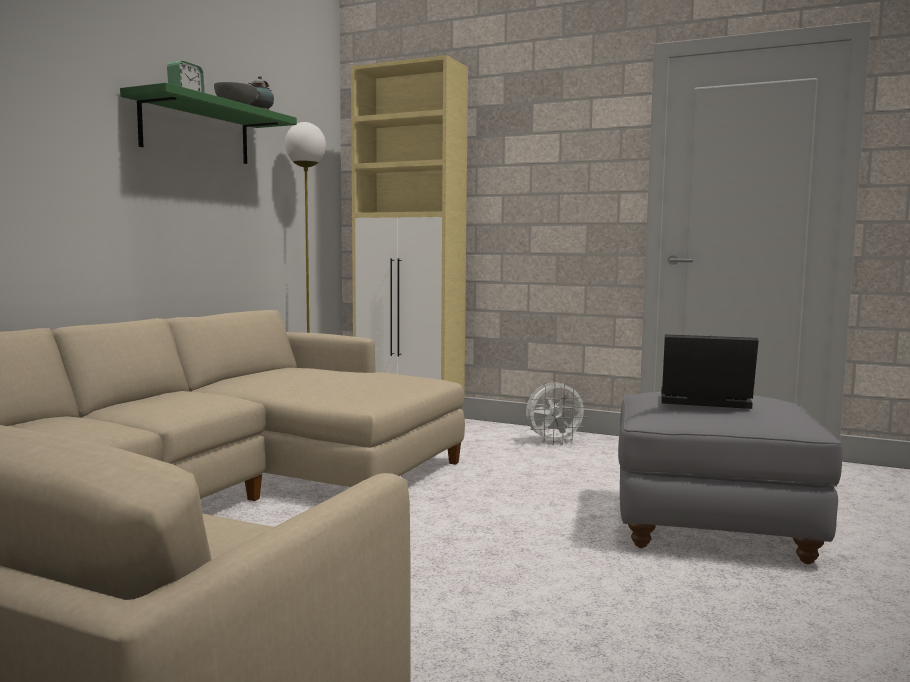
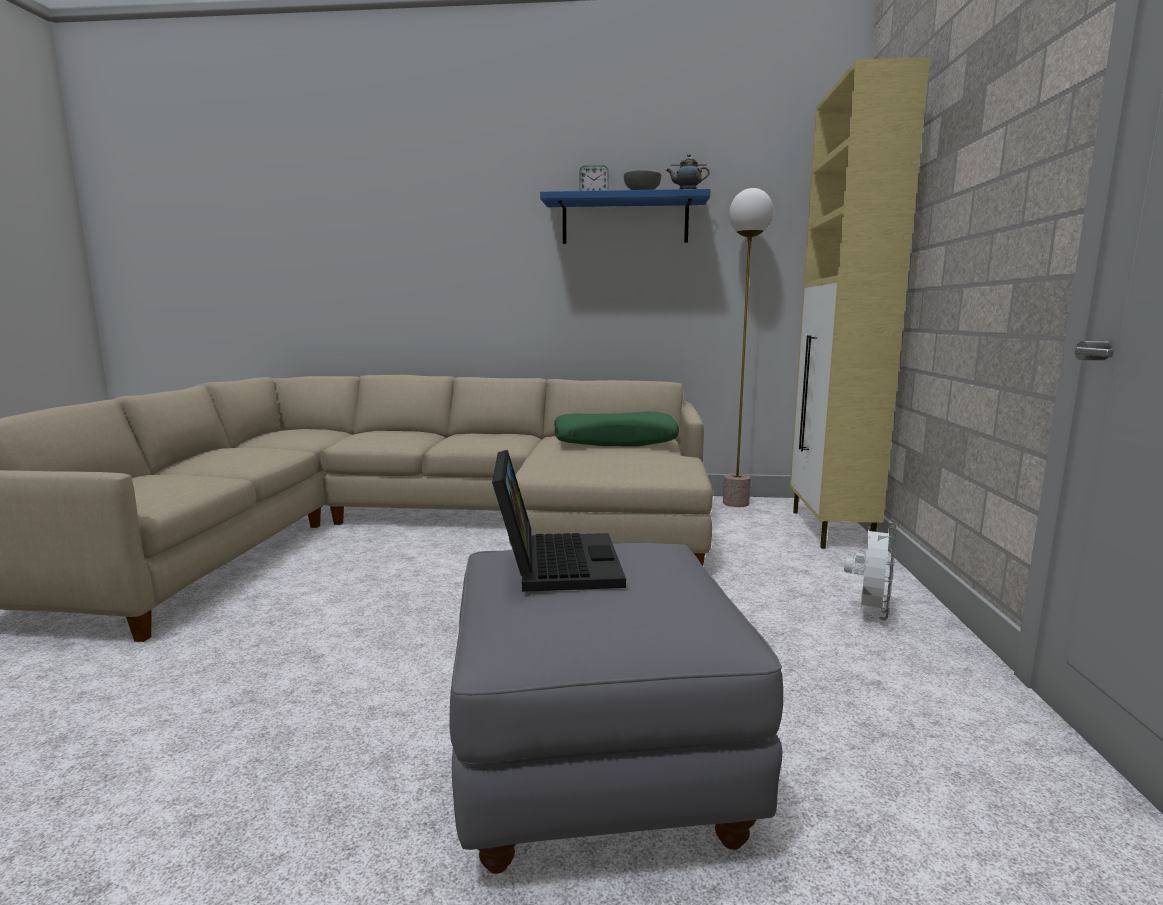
camera: 70 degrees right, 5 degrees up
green shelf [120,83,297,164] -> blue shelf [540,189,711,244]
white fan [526,381,588,445] -> white fan turned 120 degrees counterclockwise [844,523,896,620]
none -> green pillow [554,411,679,447]

